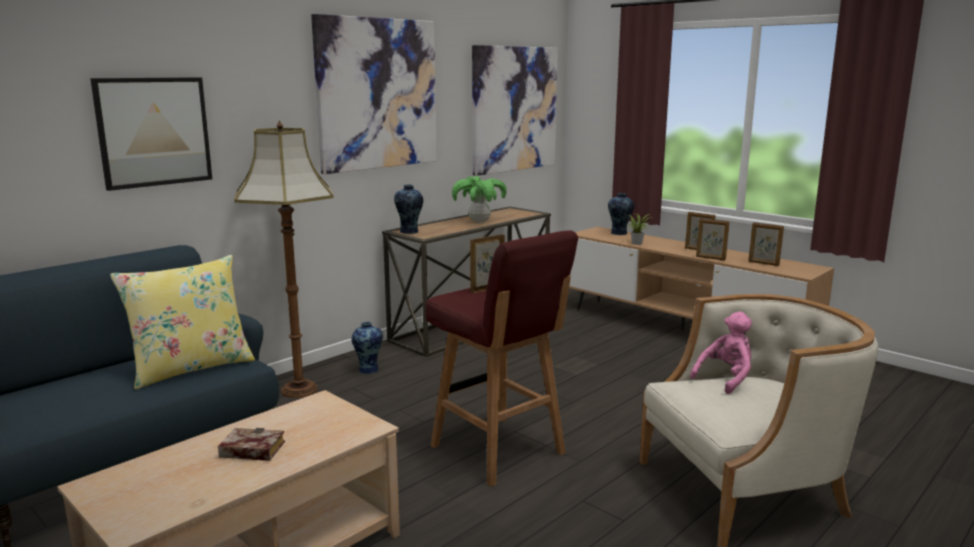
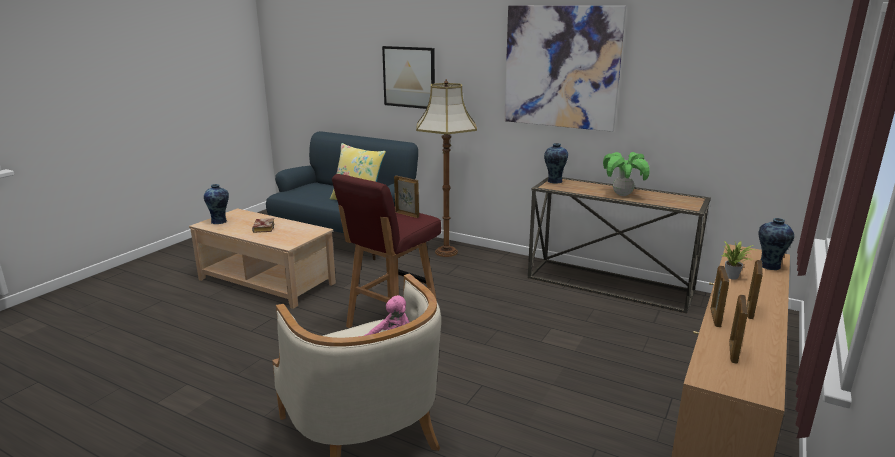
camera: 75 degrees right, 5 degrees up
vase [352,322,383,374] -> vase moved to [204,184,229,224]
picture [472,45,558,176] -> none

